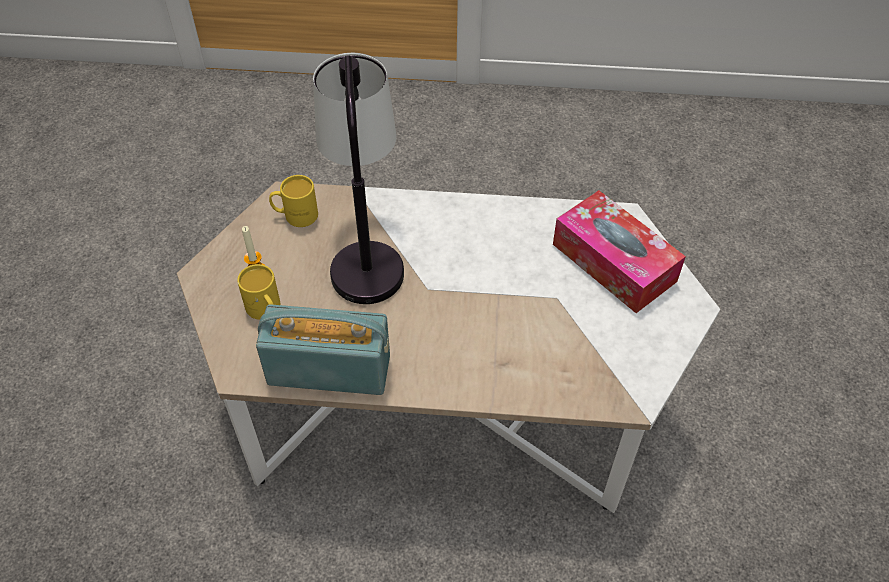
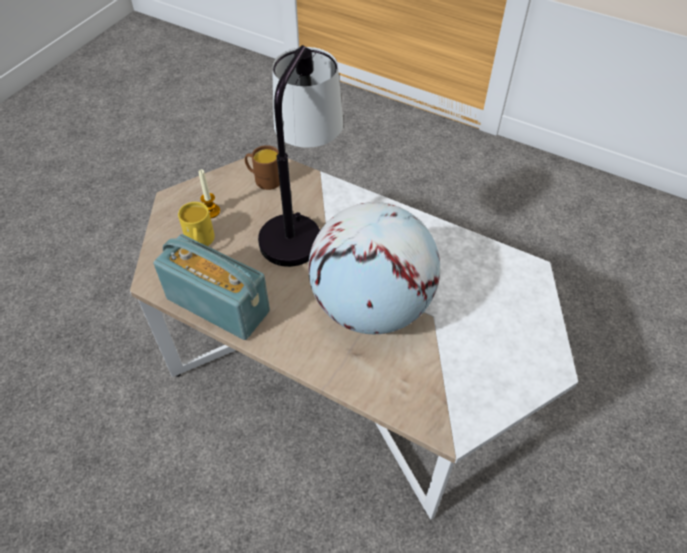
camera: 25 degrees right, 0 degrees up
yellow mug [269,175,318,227] -> brown mug [245,145,280,190]
tissue box [553,190,686,313] -> none
none -> globe [308,202,440,334]

